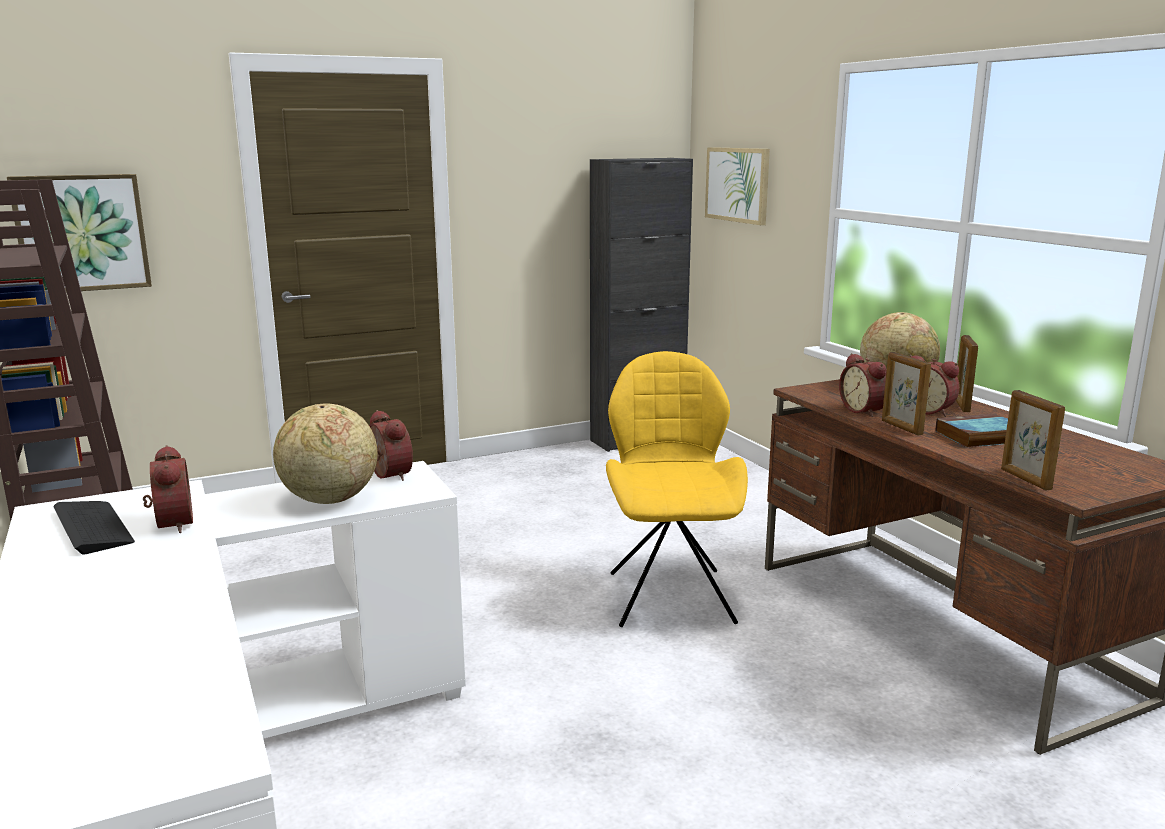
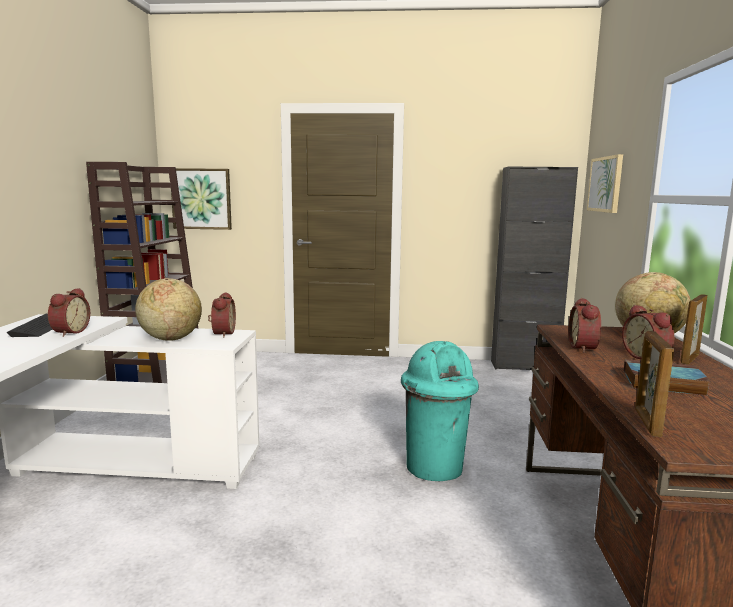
camera: 30 degrees right, 5 degrees down
yellow chair [606,351,748,627] -> turquoise trash can [401,341,479,482]
picture frame [882,352,931,435] -> none

